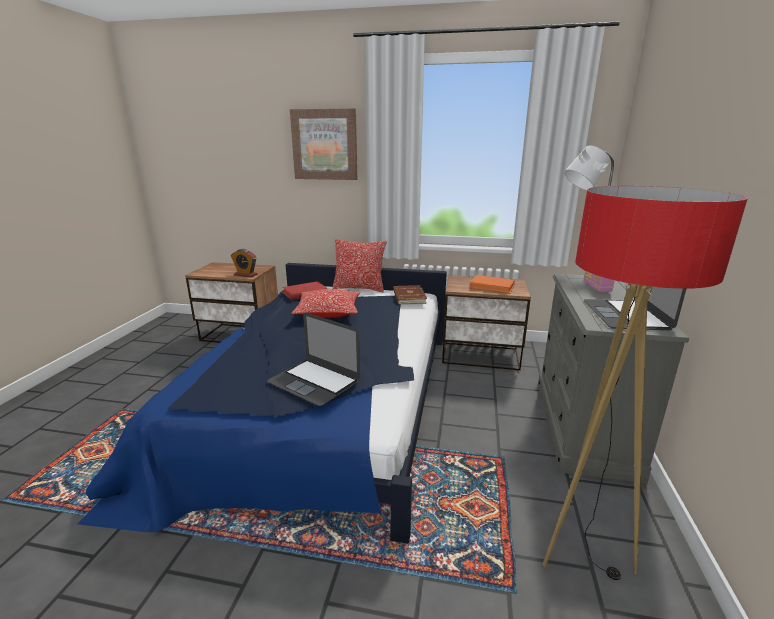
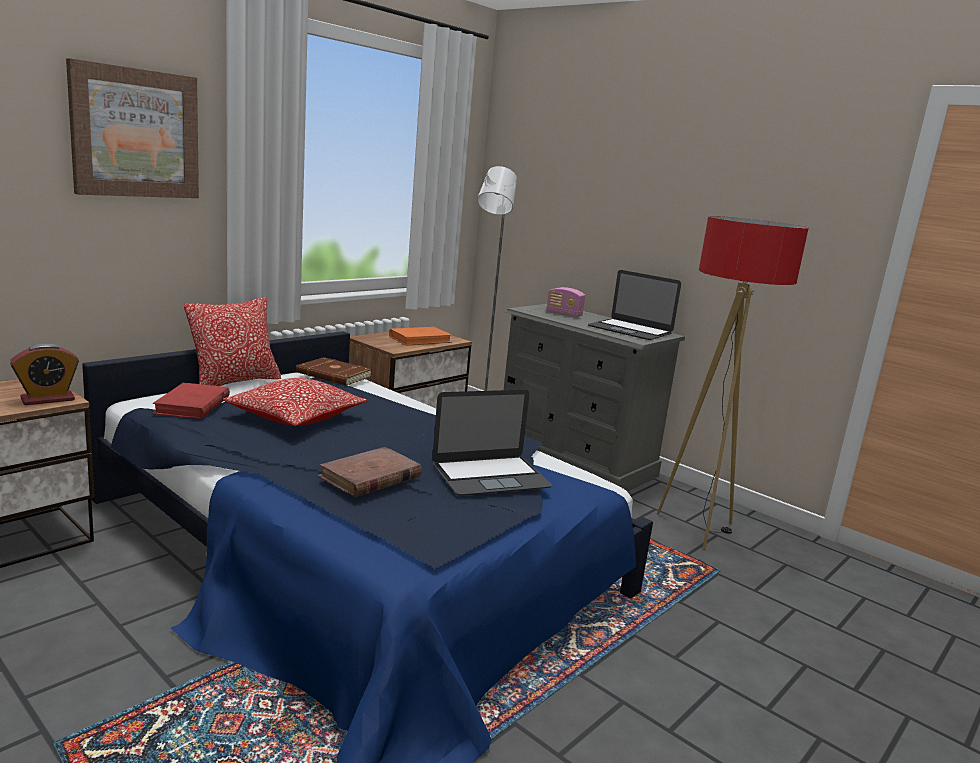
camera: 60 degrees left, 5 degrees down
none -> brown book [318,447,422,497]

